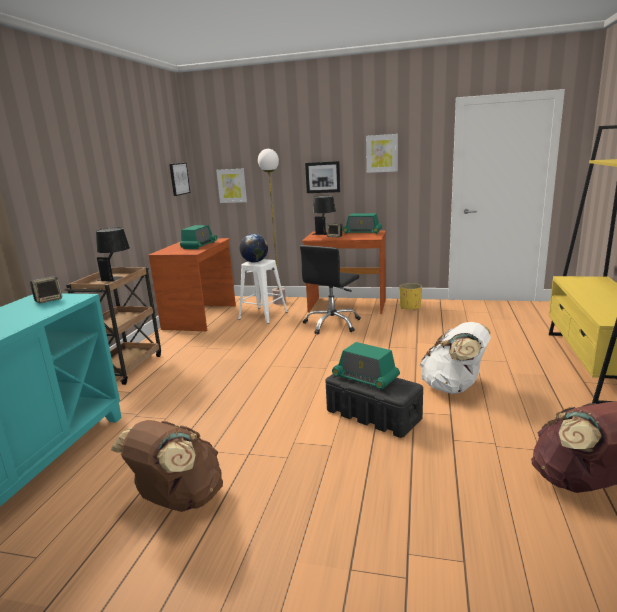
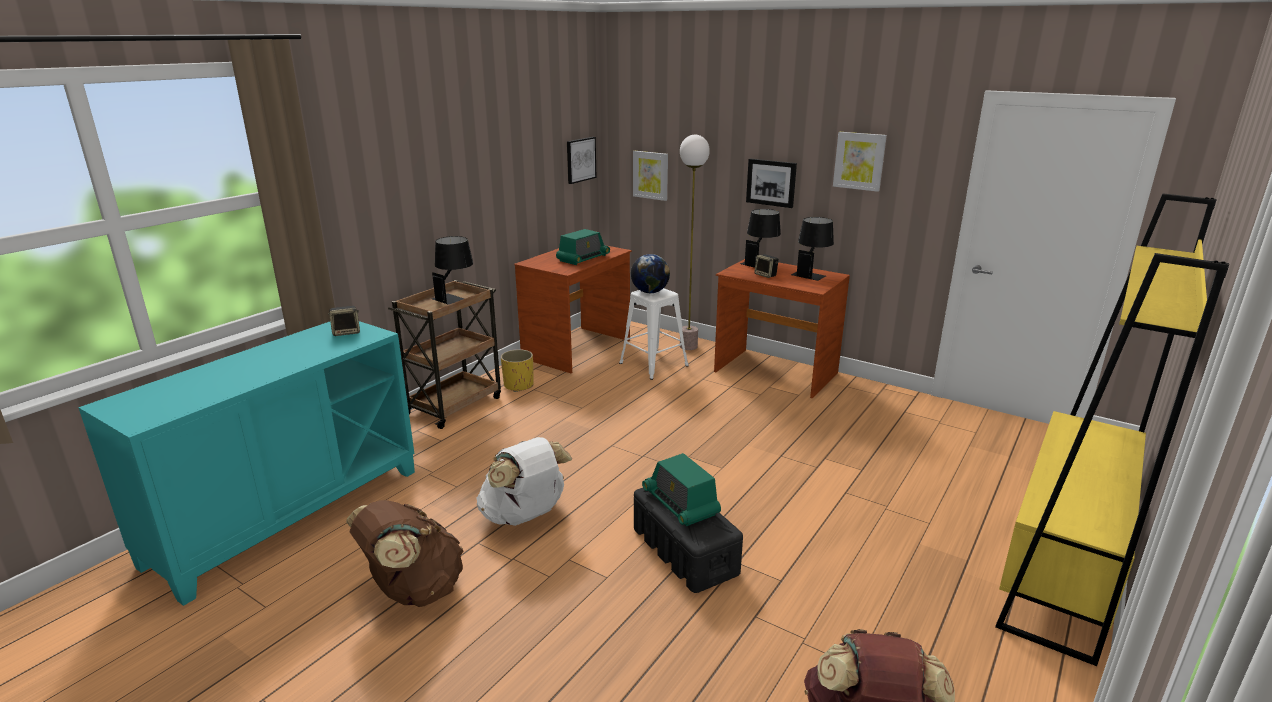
camera: 20 degrees right, 5 degrees up
black office chair [300,245,361,334] -> none
radio [343,213,382,234] -> black table lamp [791,217,834,281]
yellow planter [400,283,422,311] -> yellow planter moved to [501,349,534,392]
white backpack [420,322,491,394] -> white backpack moved to [477,437,572,526]

